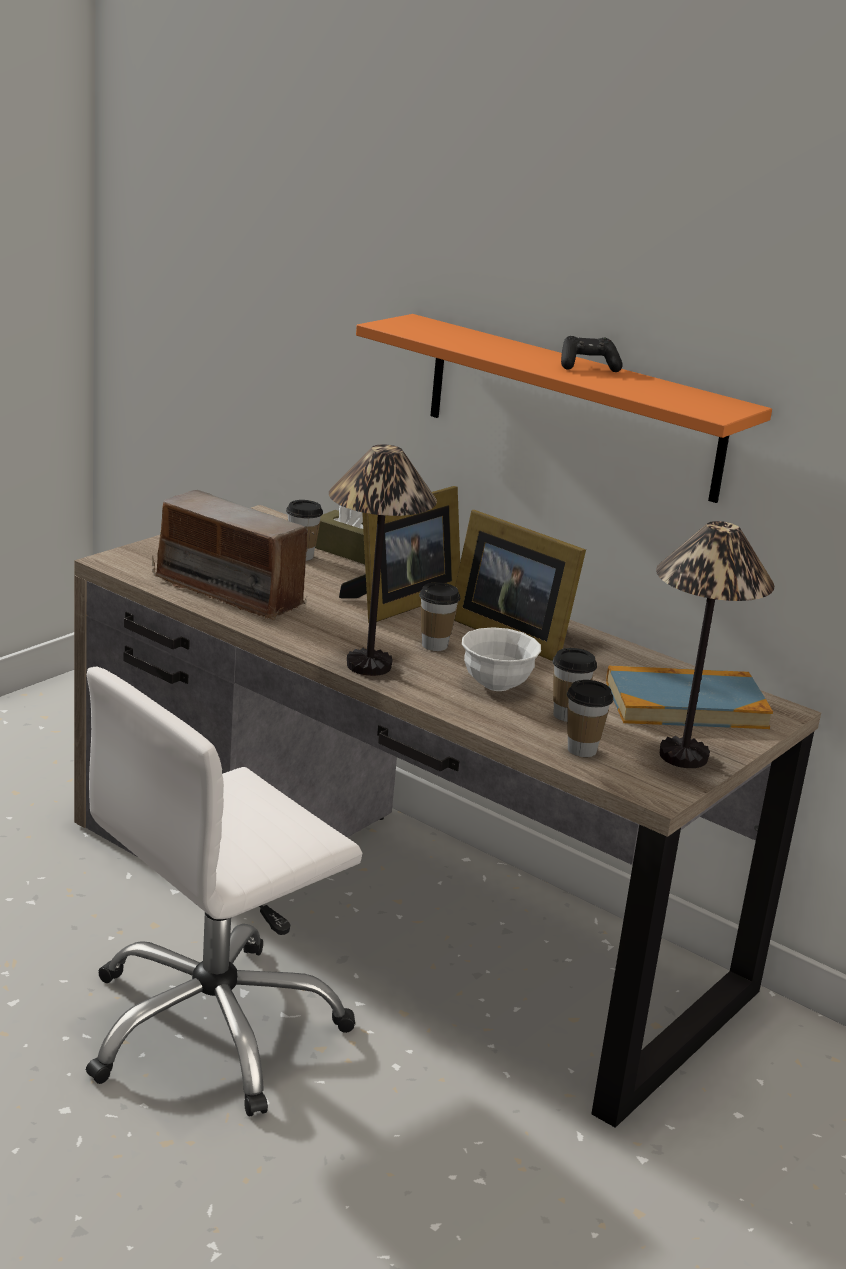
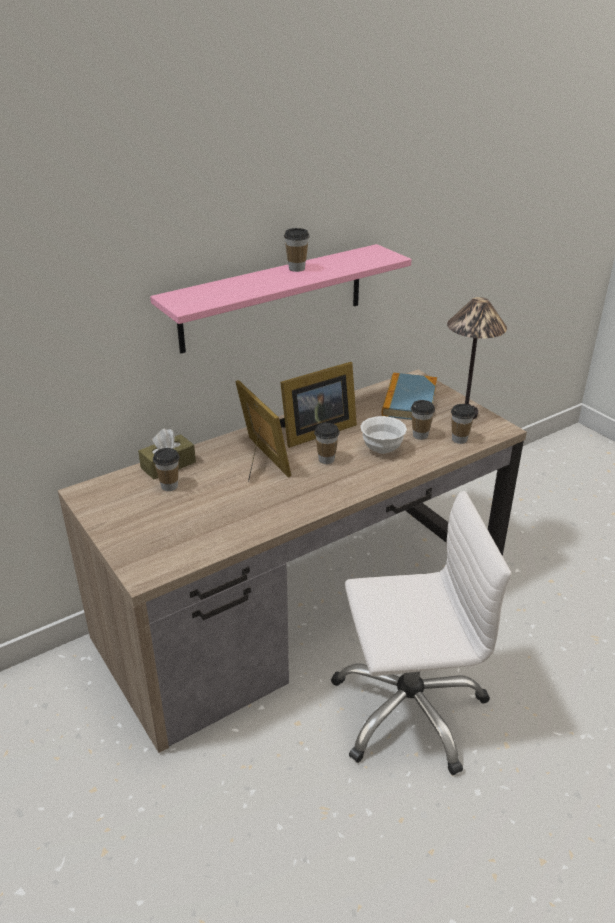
camera: 70 degrees left, 10 degrees up
white office chair [86,667,362,1117] -> white office chair turned 75 degrees counterclockwise [331,491,511,775]
radio [152,490,314,621] -> none
table lamp [329,444,437,676] -> none
orange shelf [356,314,772,503] -> pink shelf [150,244,412,353]
black game controller [561,336,623,372] -> cup [284,228,310,272]

